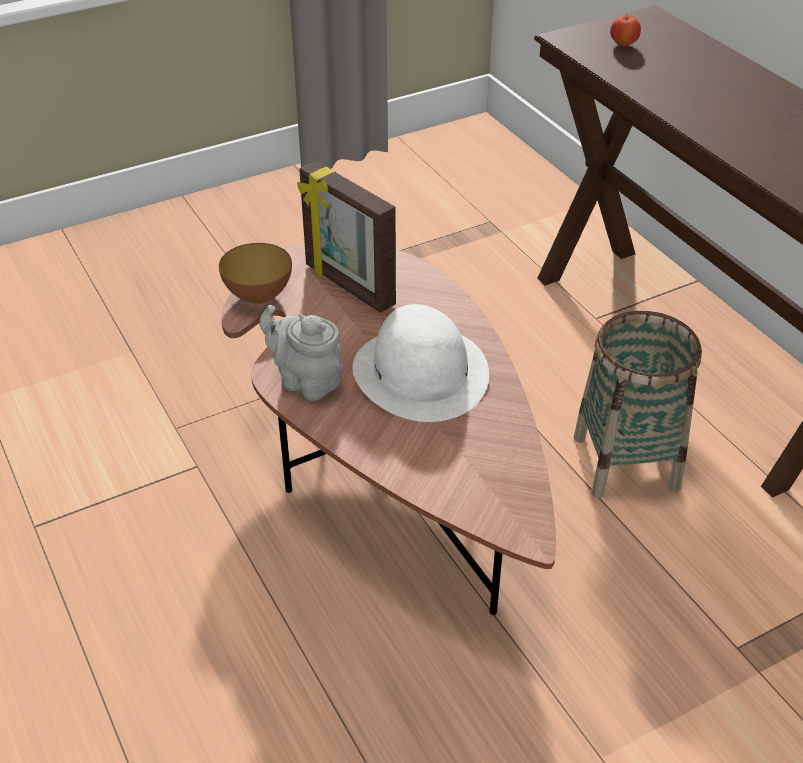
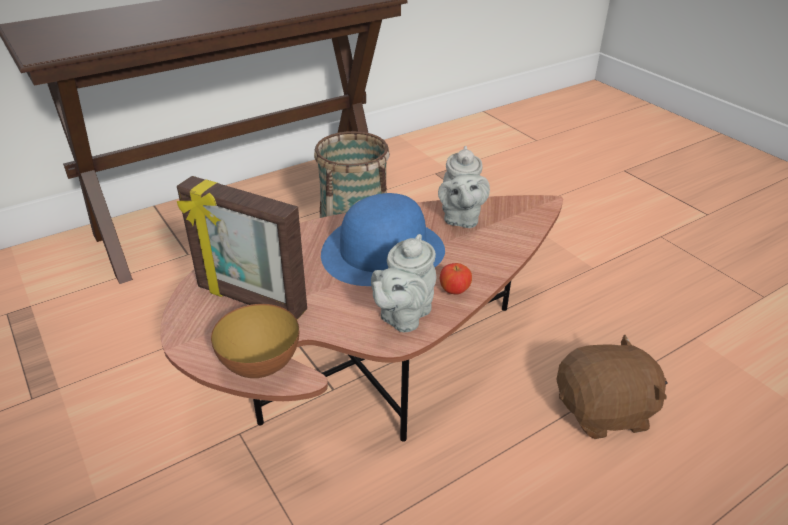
camera: 95 degrees left, 5 degrees down
picture frame [297,161,396,313] -> picture frame turned 75 degrees clockwise [177,176,307,319]
white hat [353,304,489,422] -> blue hat [321,193,445,286]
apple [610,15,641,47] -> apple moved to [440,263,472,295]
none -> grey teapot [438,146,490,228]
none -> brown plush toy [556,335,668,439]

